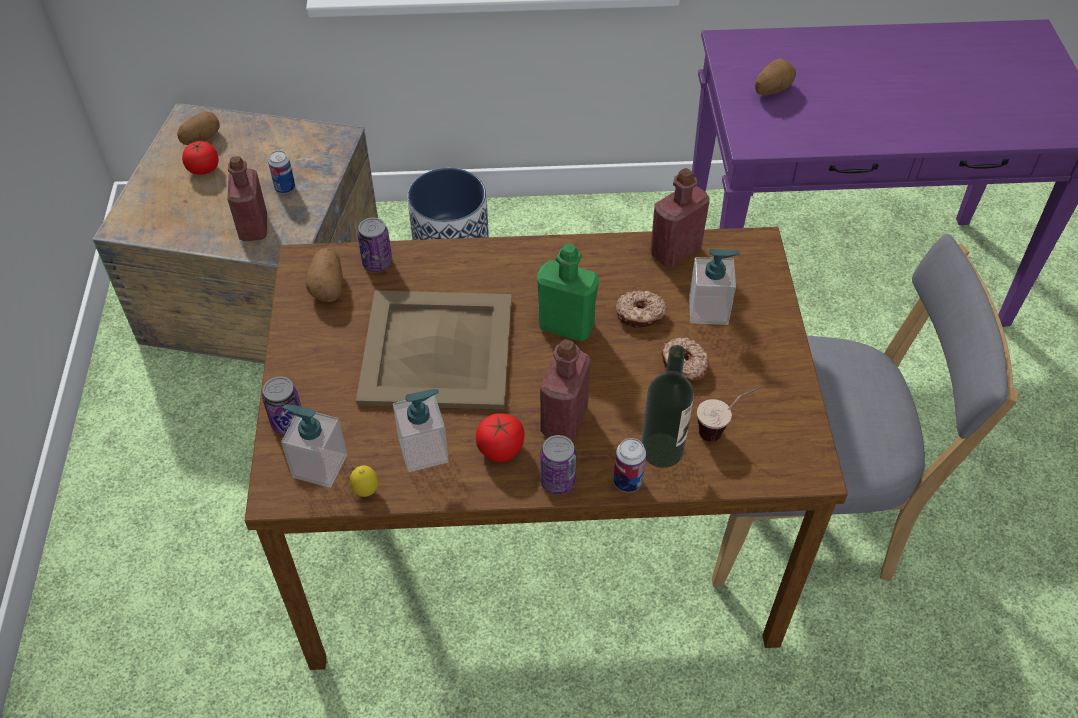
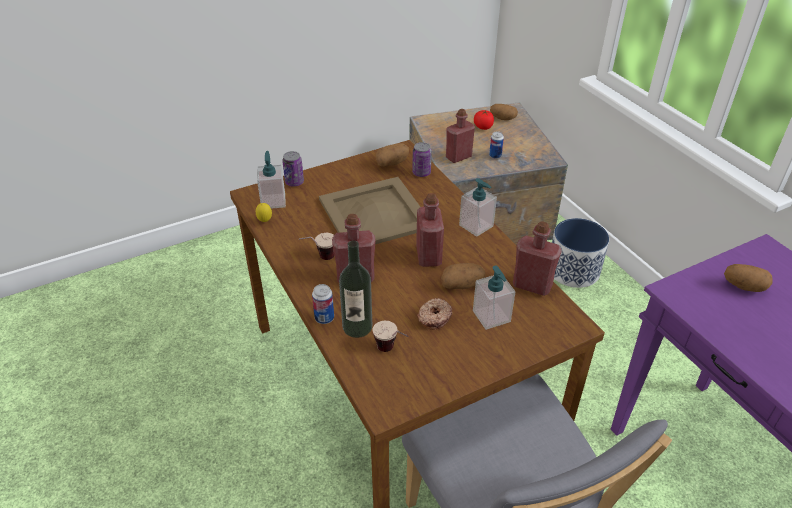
camera: 65 degrees right, 10 degrees down
soap dispenser [393,389,449,472] -> soap dispenser moved to [459,178,497,237]
tomato [476,413,524,462] -> cup [299,233,334,260]
green bottle [537,243,599,342] -> red bottle [416,193,444,267]
can [540,435,576,494] -> none
donut [616,290,667,328] -> potato [441,263,485,289]

